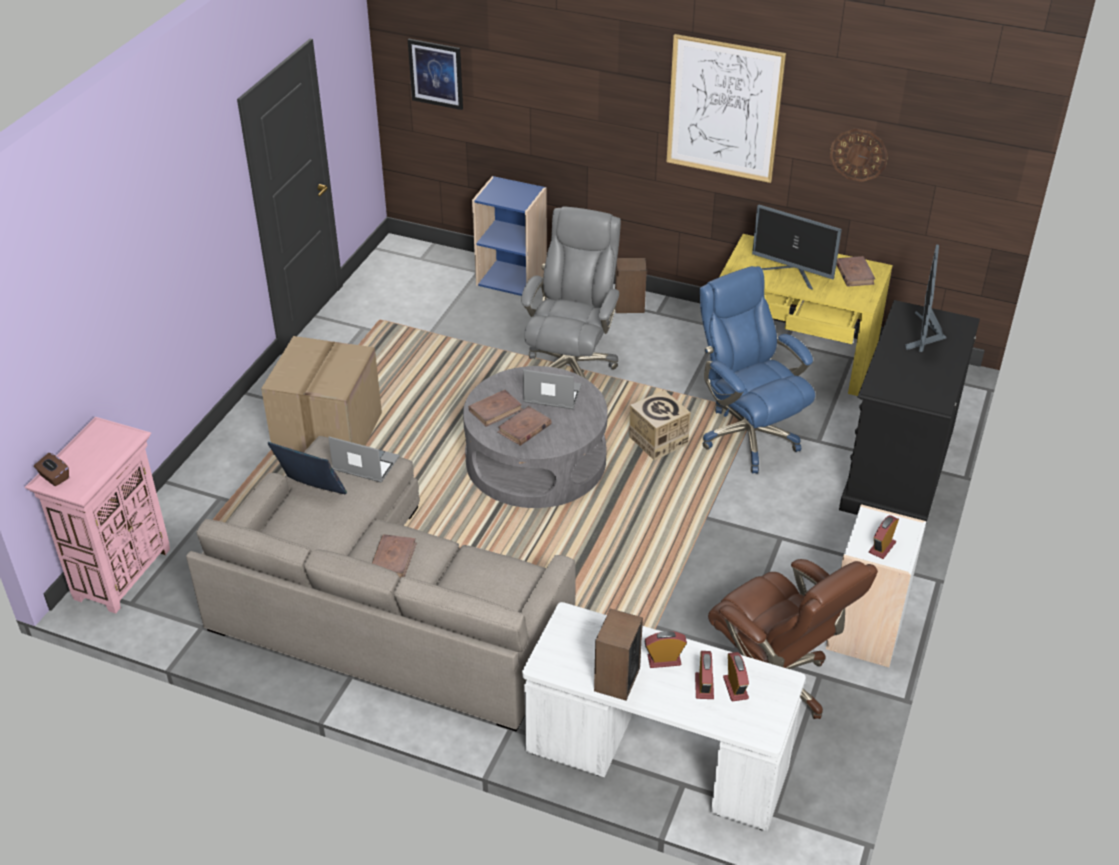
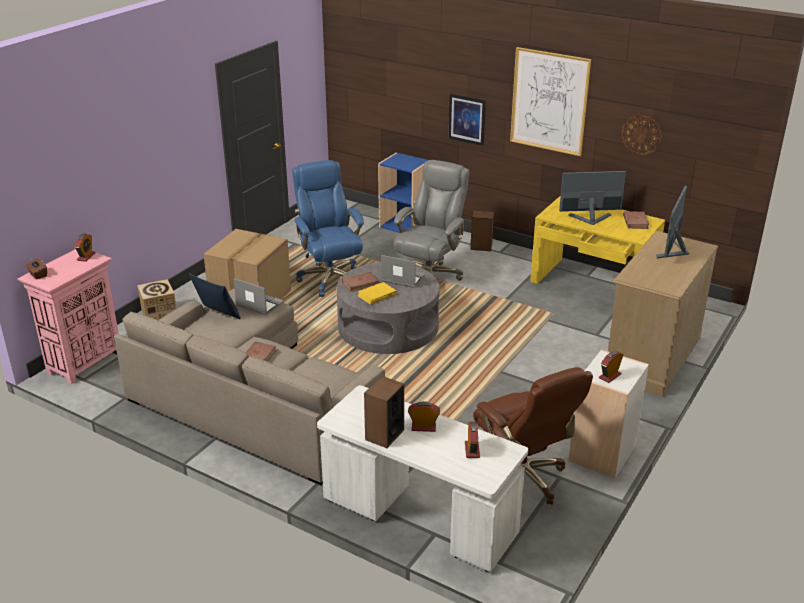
camera: 10 degrees right, 10 degrees down
picture [408,39,463,110] -> picture moved to [448,94,486,146]
brown book [497,406,552,446] -> yellow book [357,282,397,305]
cardboard box [630,390,691,460] -> cardboard box moved to [137,279,176,320]
alarm clock [695,651,714,699] -> alarm clock moved to [74,233,95,262]
blue office chair [700,266,815,474] -> blue office chair moved to [292,160,364,297]
monitor [752,204,842,290] -> monitor turned 135 degrees clockwise [559,171,626,225]
black dresser [839,300,980,523] -> beige dresser [608,231,718,397]

